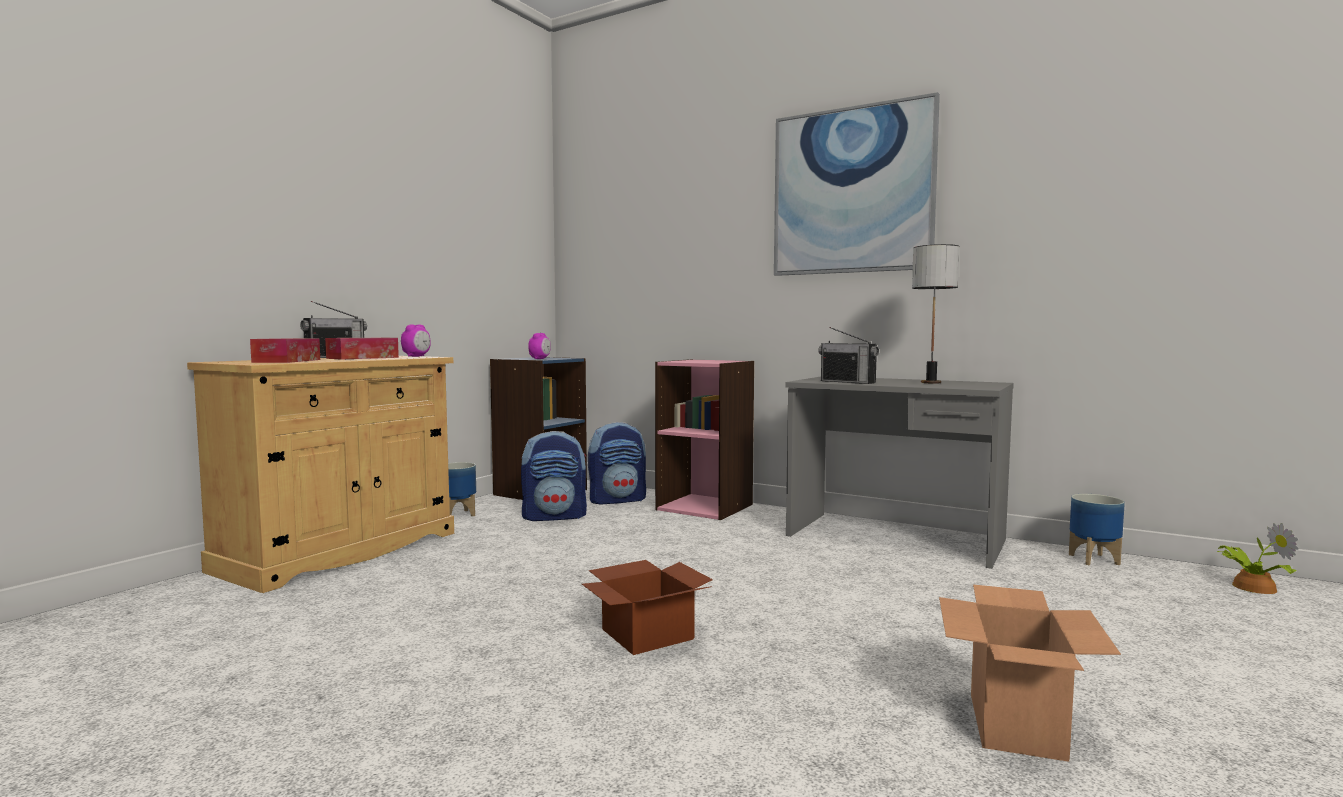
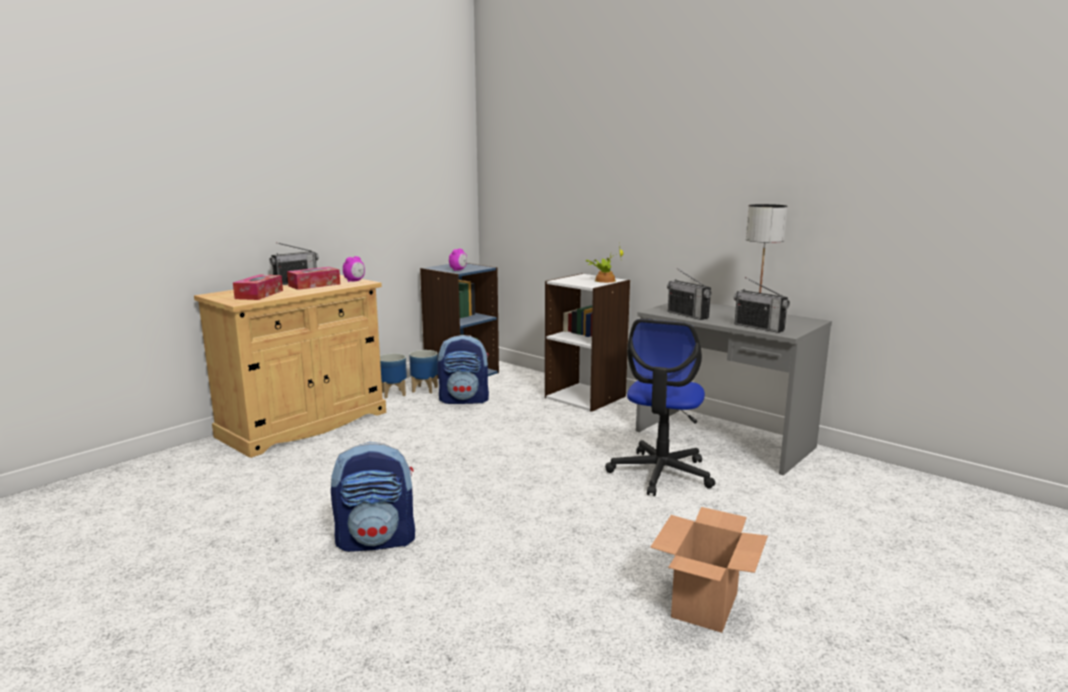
camera: 10 degrees right, 10 degrees up
cardboard box [582,560,713,655] -> none
backpack [588,422,646,505] -> backpack moved to [331,442,415,552]
pink bookcase [655,359,754,520] -> white bookcase [545,273,630,412]
picture [774,92,940,276] -> none
planter [1069,494,1125,565] -> planter moved to [409,350,438,394]
potted plant [1217,523,1299,594] -> potted plant moved to [586,243,623,283]
none -> office chair [605,319,715,496]
none -> radio [734,277,790,333]

